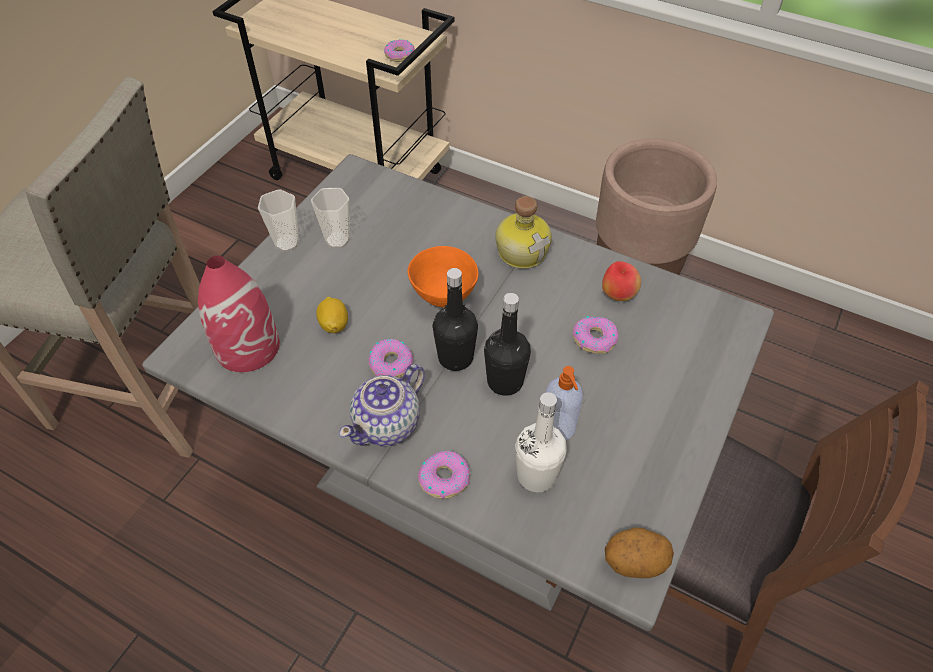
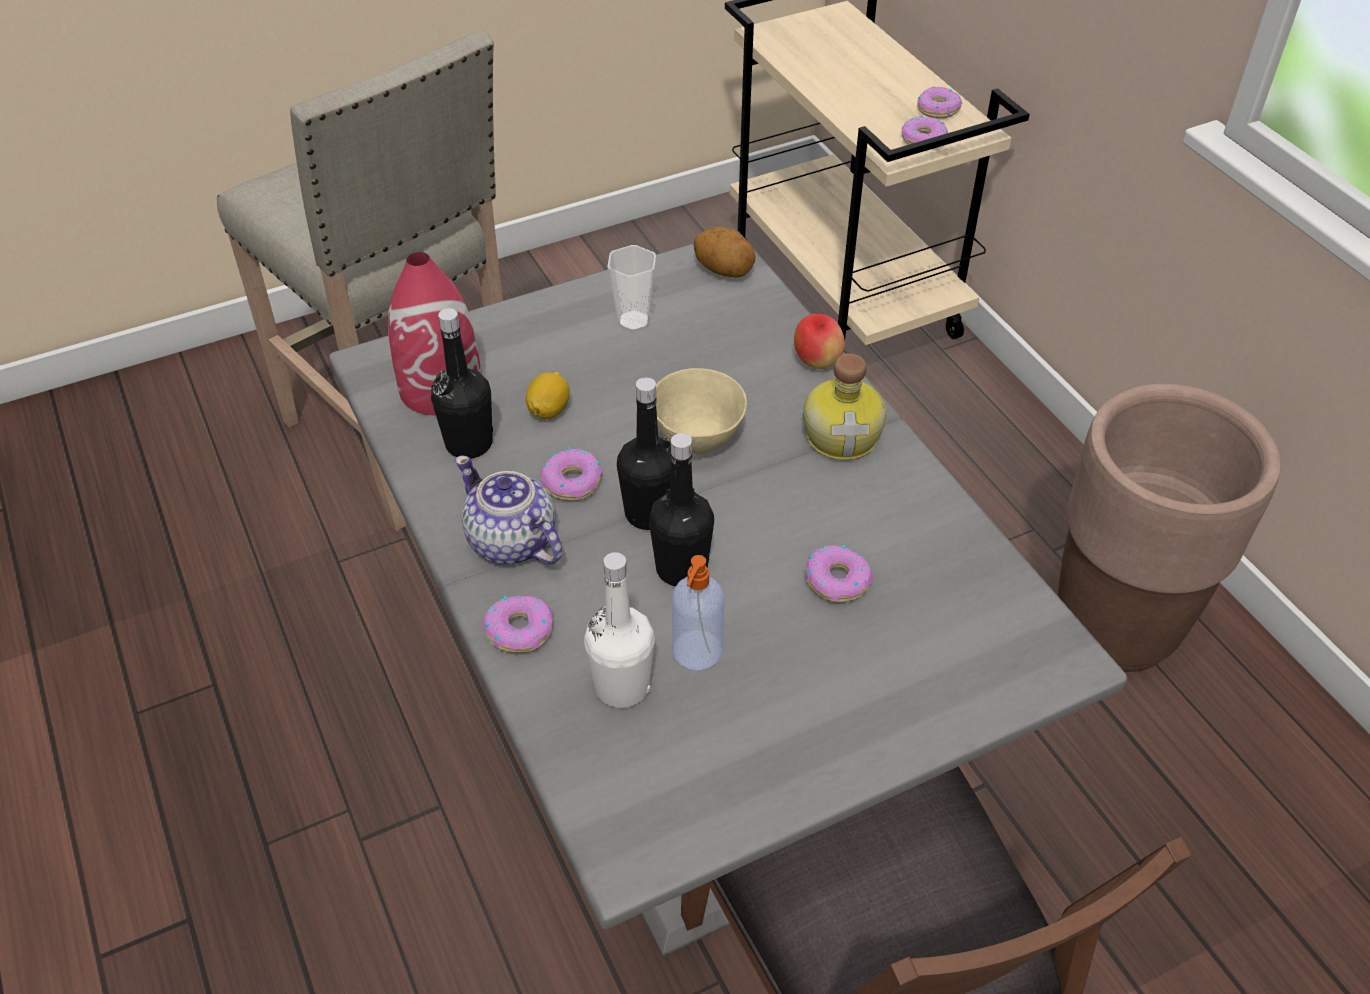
camera: 35 degrees right, 5 degrees down
cup [258,190,299,252] -> none
teapot [339,364,425,446] -> teapot turned 60 degrees clockwise [455,456,562,564]
orange bowl [408,246,478,307] -> beige bowl [656,368,747,455]
apple [602,261,641,301] -> apple moved to [794,314,845,369]
potato [605,528,674,578] -> potato moved to [694,227,755,277]
none -> black bottle [431,308,493,459]
none -> donut [917,87,962,119]

